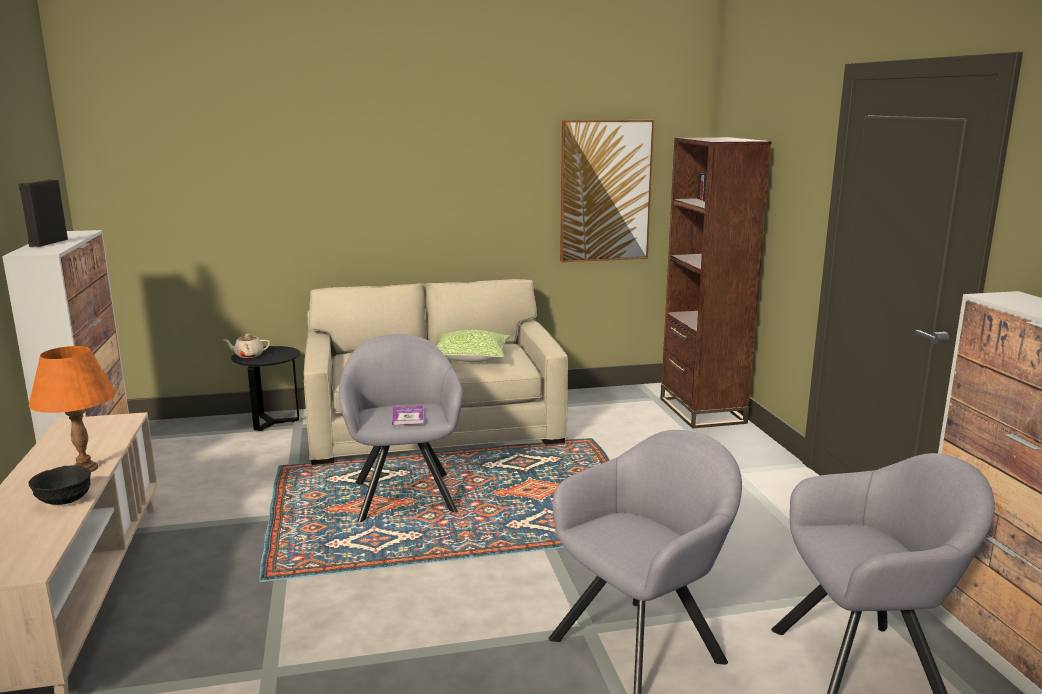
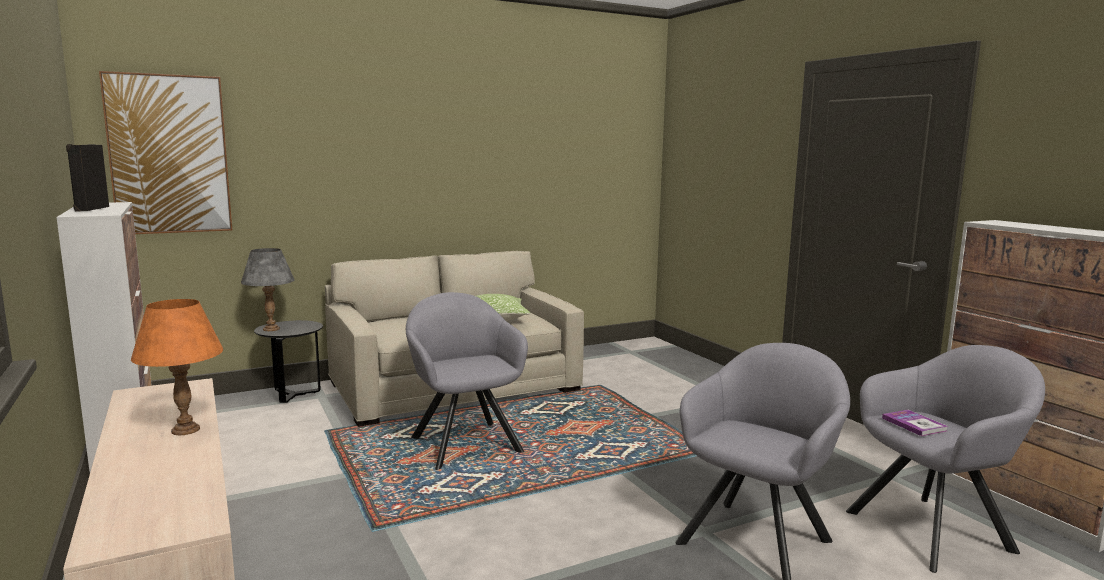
camera: 15 degrees left, 5 degrees down
black bowl [28,465,91,505] -> none
beige teapot [223,334,270,358] -> grey table lamp [241,248,295,331]
book [392,405,424,426] -> book moved to [882,410,948,436]
picture [560,120,654,262] -> picture moved to [99,71,232,234]
brown bookcase [660,137,772,429] -> none

